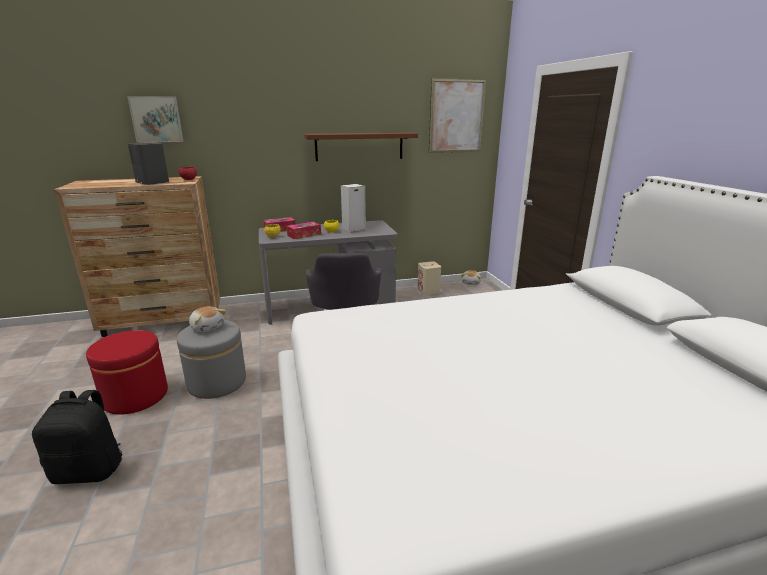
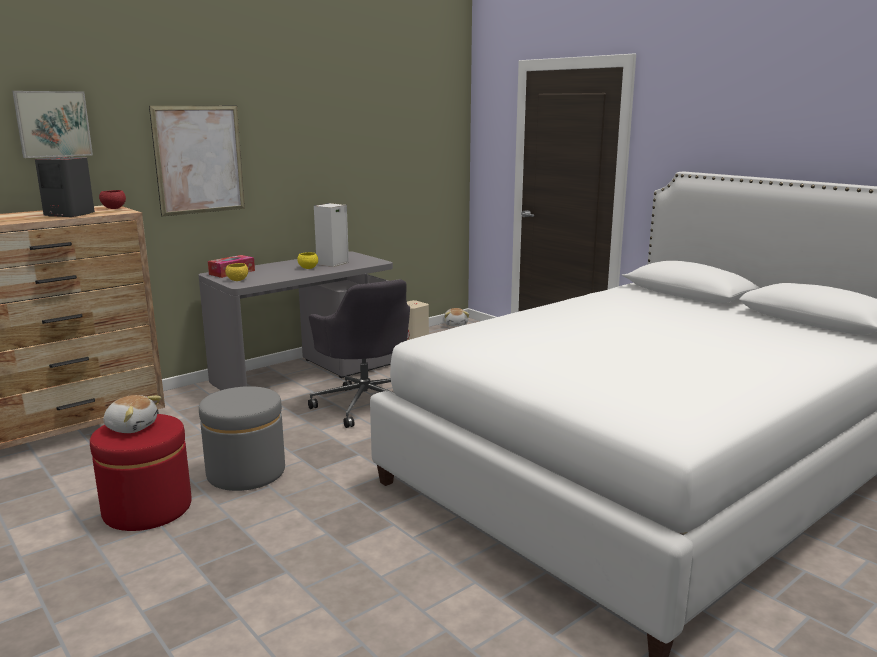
camera: 25 degrees left, 5 degrees down
black backpack [32,390,122,484] -> none
plush toy [189,306,226,332] -> plush toy moved to [103,395,161,433]
tissue box [287,222,321,239] -> none
brown shelf [304,132,418,161] -> none
picture [429,78,487,153] -> picture moved to [149,106,245,216]

